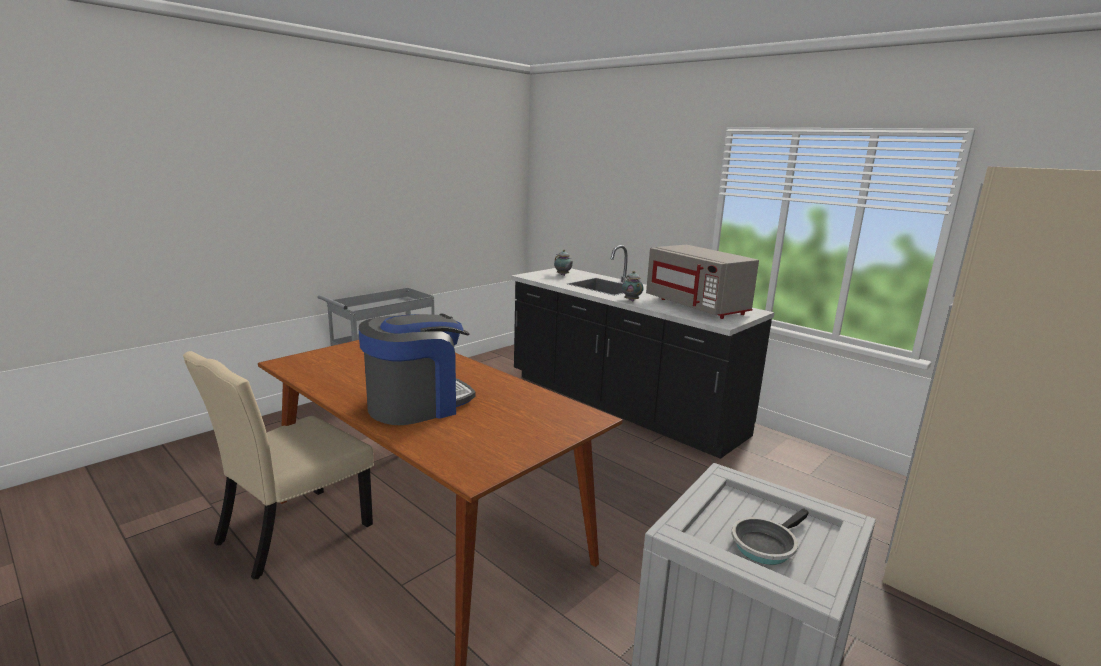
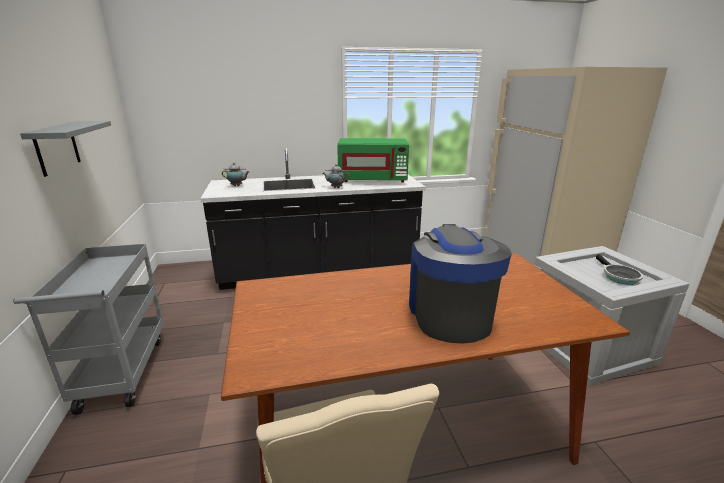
camera: 55 degrees left, 5 degrees up
grey microwave [646,245,759,319] -> green microwave [337,138,409,182]
none -> grey shelf [20,121,111,177]

